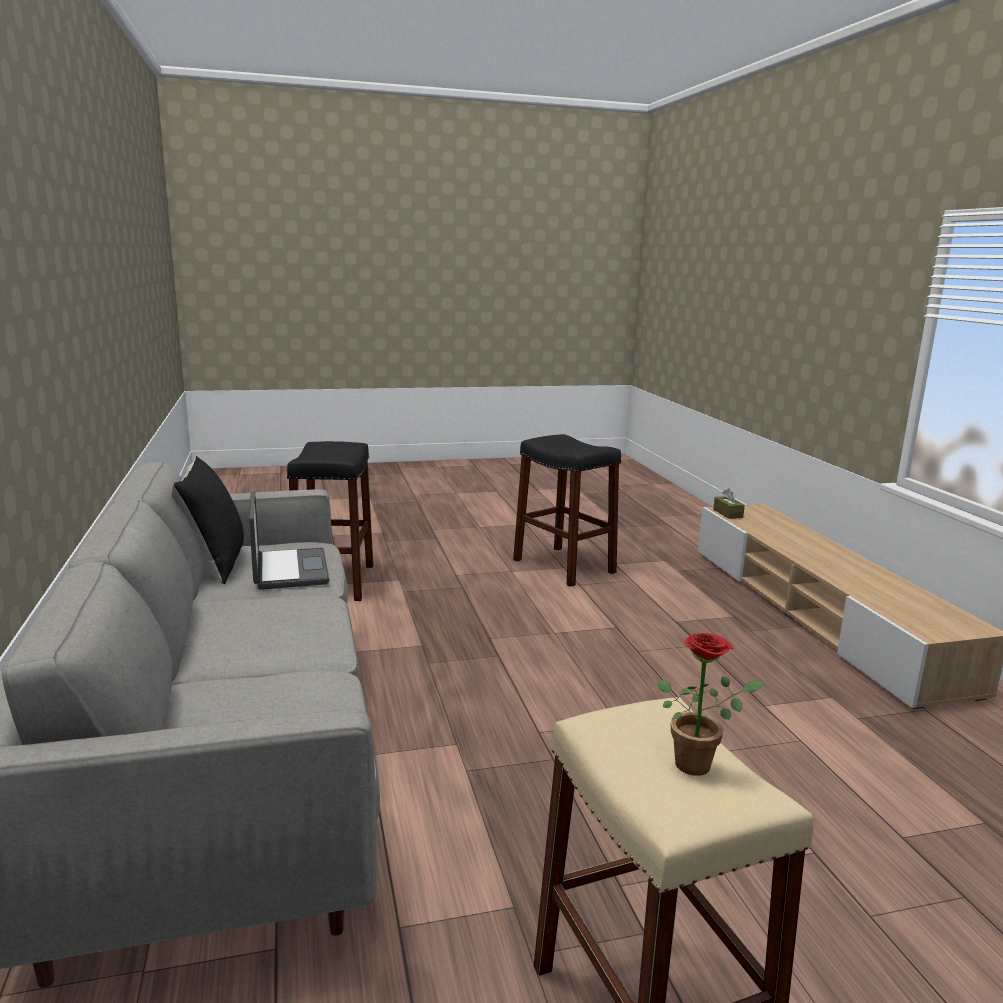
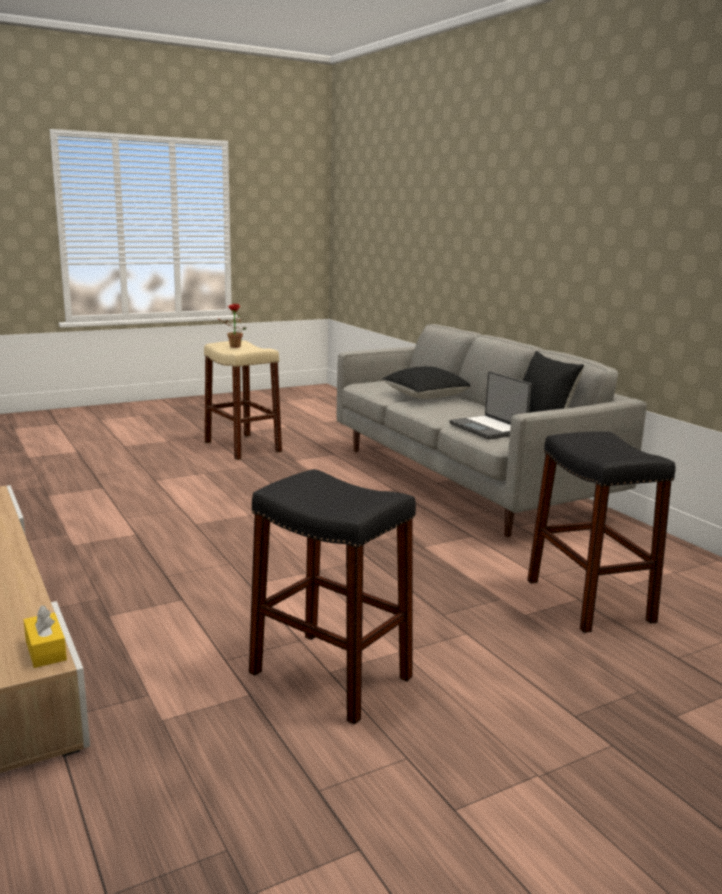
camera: 165 degrees right, 0 degrees up
brown tissue box [713,488,745,519] -> yellow tissue box [24,605,67,668]
none -> black pillow [382,366,470,399]

